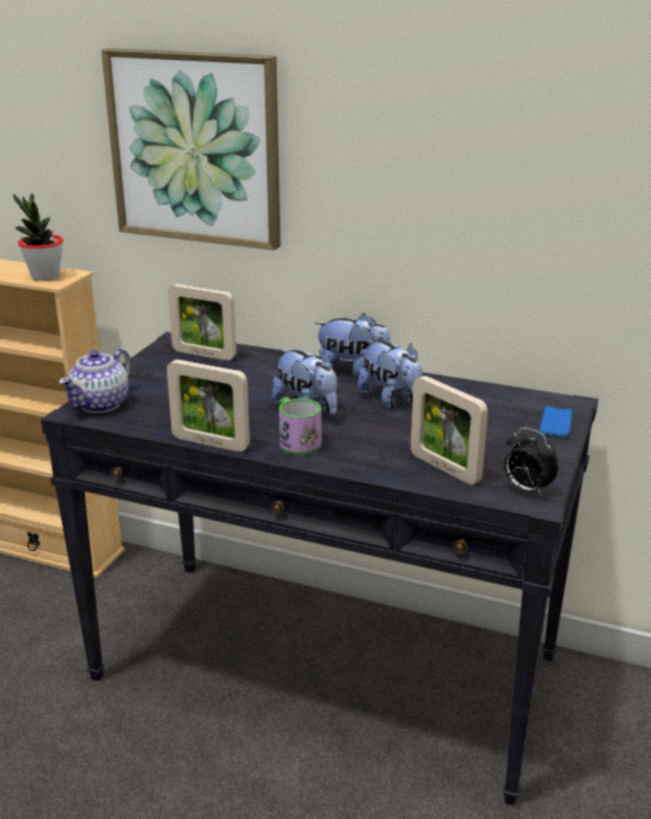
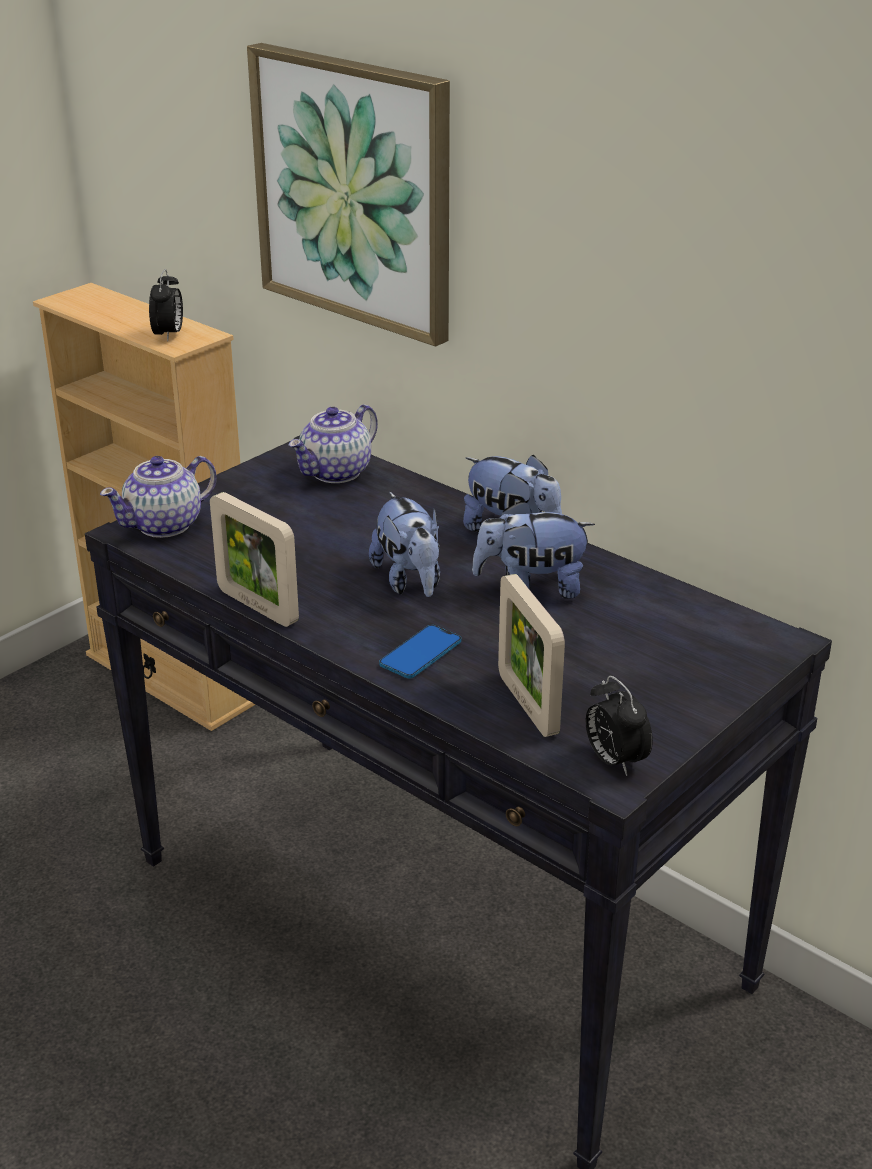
camera: 20 degrees right, 5 degrees up
potted plant [13,194,63,281] -> alarm clock [149,269,183,342]
picture frame [168,284,236,361] -> teapot [289,404,378,483]
mug [279,397,321,455] -> none
plush toy [357,340,423,409] -> plush toy turned 105 degrees clockwise [472,500,595,599]
phone [539,406,574,438] -> phone moved to [379,625,461,679]

